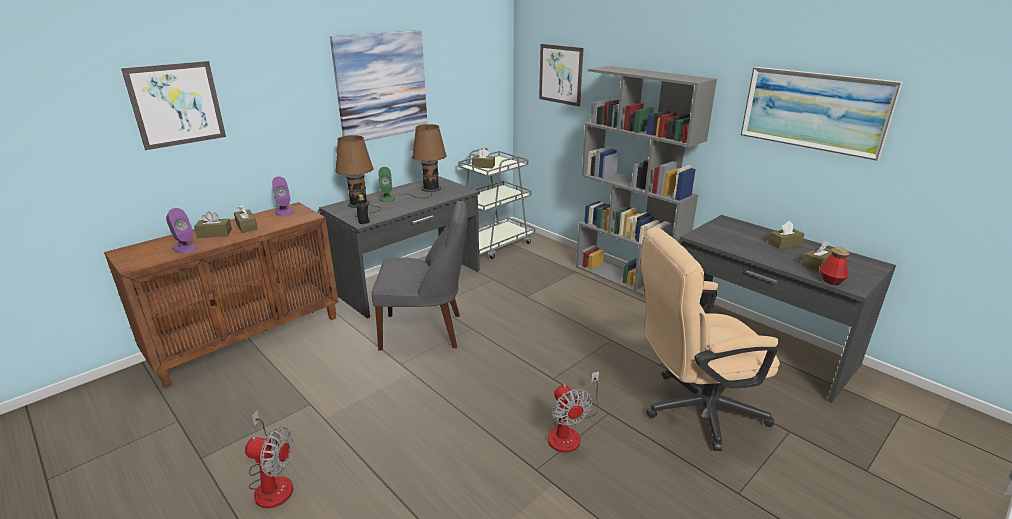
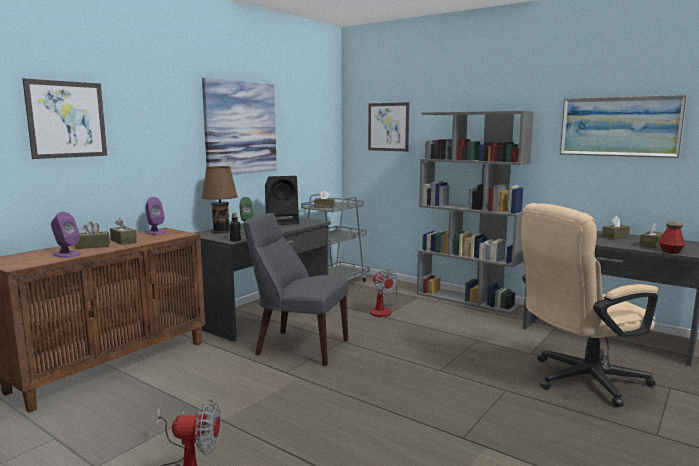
camera: 10 degrees left, 15 degrees down
grey chair [372,200,468,351] -> grey chair turned 150 degrees counterclockwise [244,213,348,366]
brown table lamp [403,124,447,198] -> black speaker [265,176,299,225]
fan [548,371,599,453] -> fan moved to [370,269,399,317]

